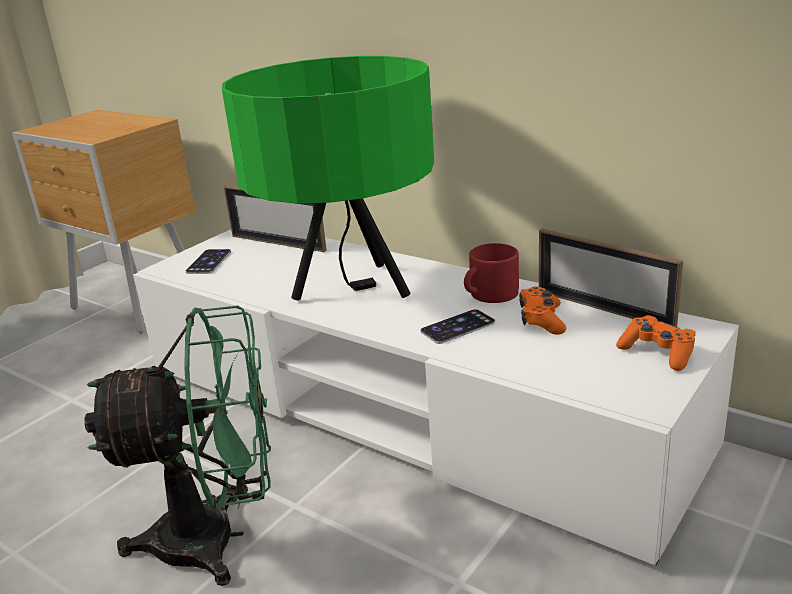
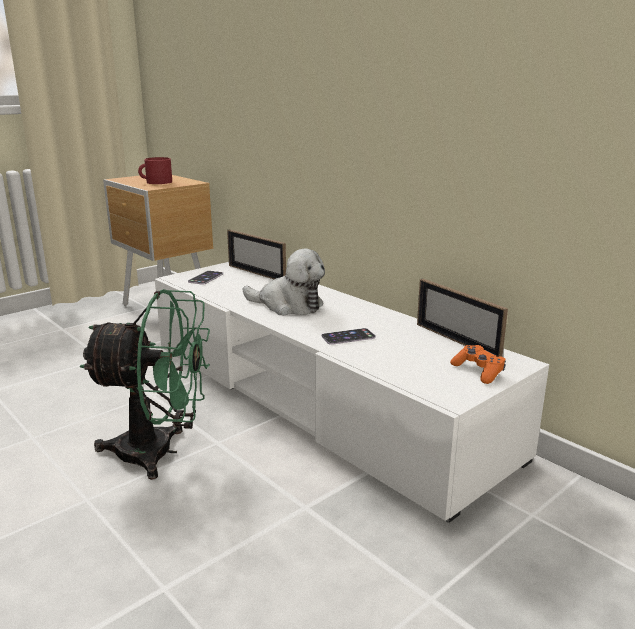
camera: 10 degrees right, 5 degrees down
green table lamp [222,56,434,300] -> plush toy [242,248,325,315]
red mug [464,243,519,303] -> red mug moved to [138,157,172,184]
orange game controller [519,286,566,335] -> none

